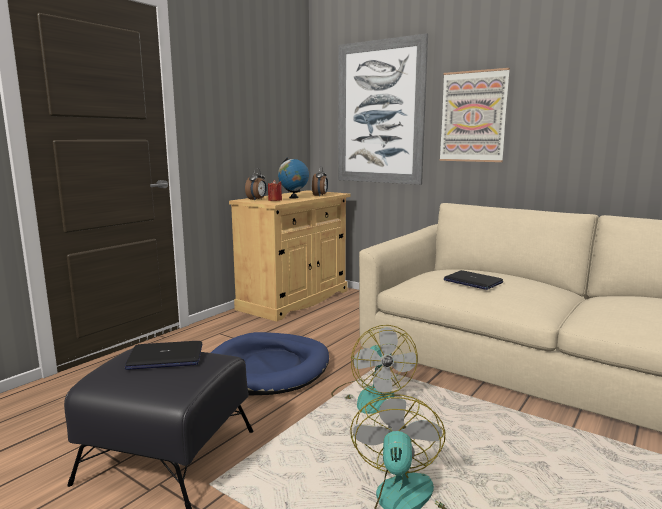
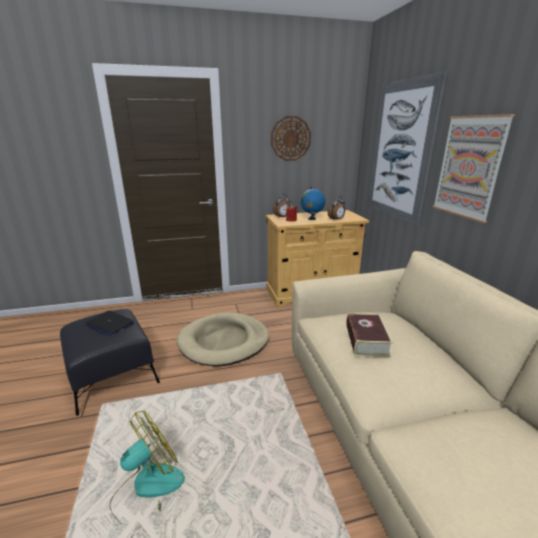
camera: 40 degrees right, 10 degrees up
blue dog bed [211,332,329,396] -> beige dog bed [177,313,269,366]
fan [331,325,418,414] -> none
laptop [444,270,503,290] -> book [346,314,393,357]
none -> wall clock [271,116,311,161]

